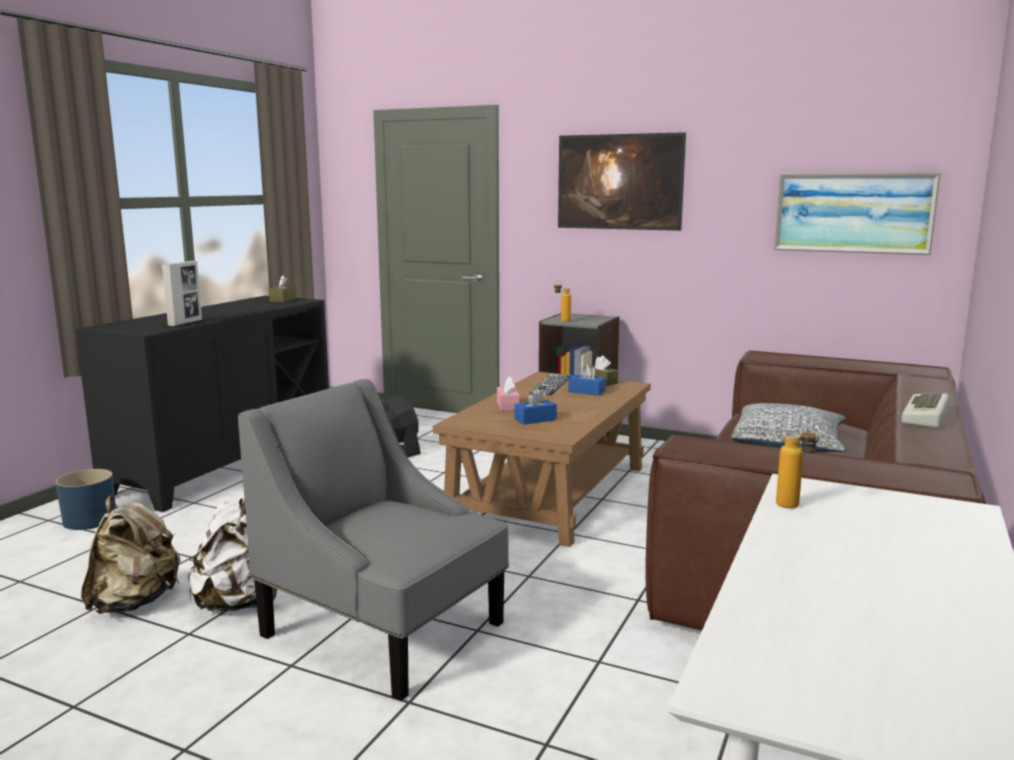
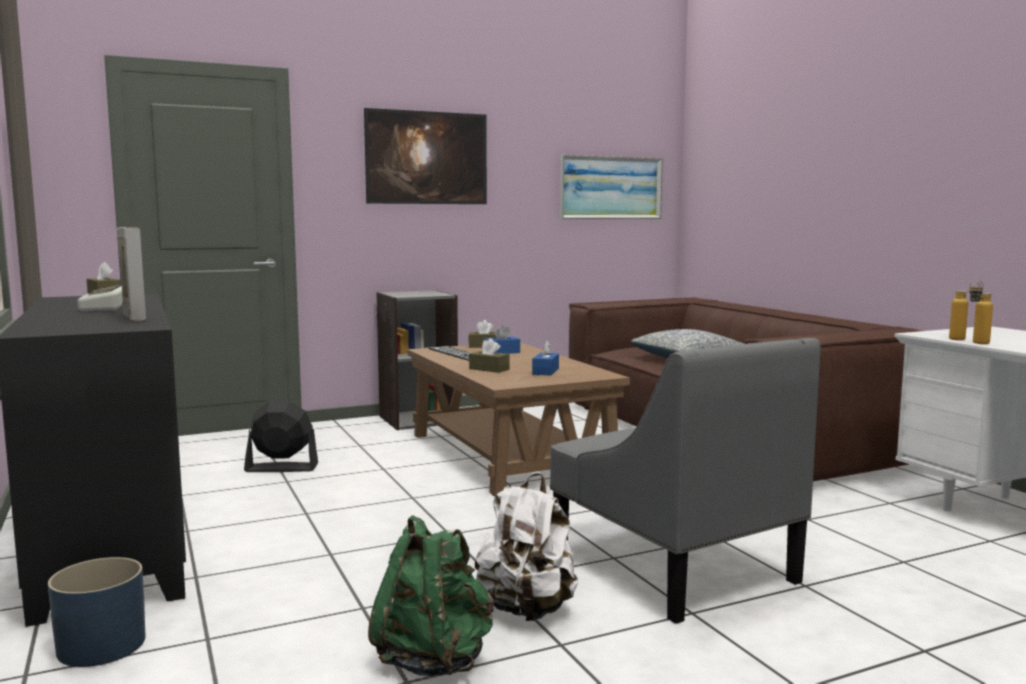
camera: 50 degrees left, 5 degrees down
beige backpack [81,496,180,614] -> green backpack [368,515,494,676]
grey armchair [238,379,509,701] -> grey armchair turned 105 degrees counterclockwise [550,338,820,624]
pink tissue box [497,376,520,411] -> brown tissue box [469,338,510,373]
bottle [554,281,571,322] -> bottle moved to [969,283,993,344]
keyboard [901,393,949,428] -> keyboard moved to [77,285,123,311]

